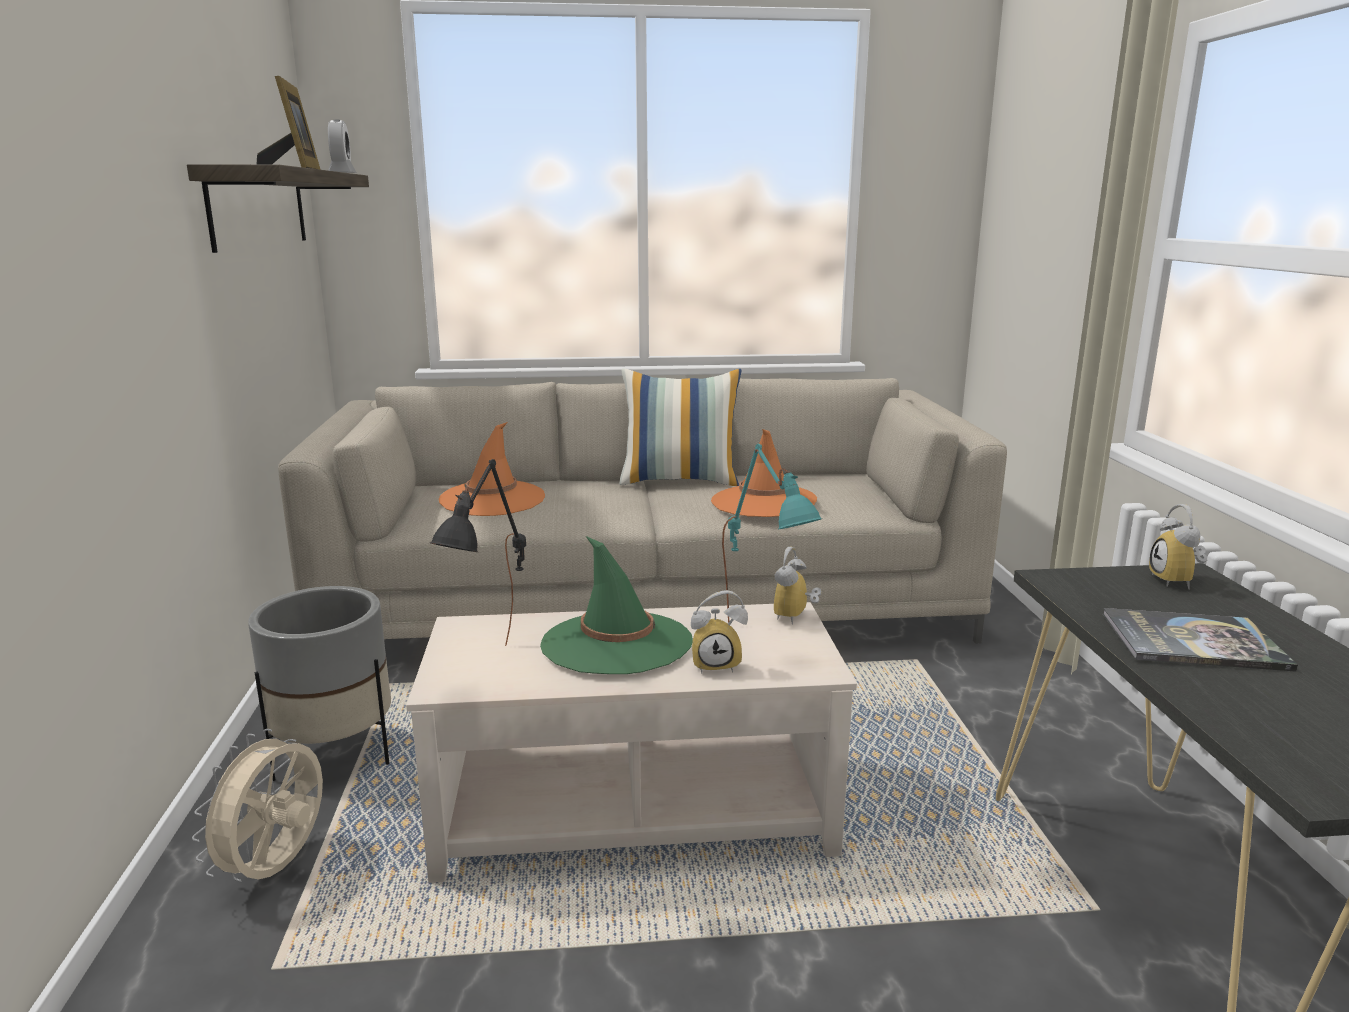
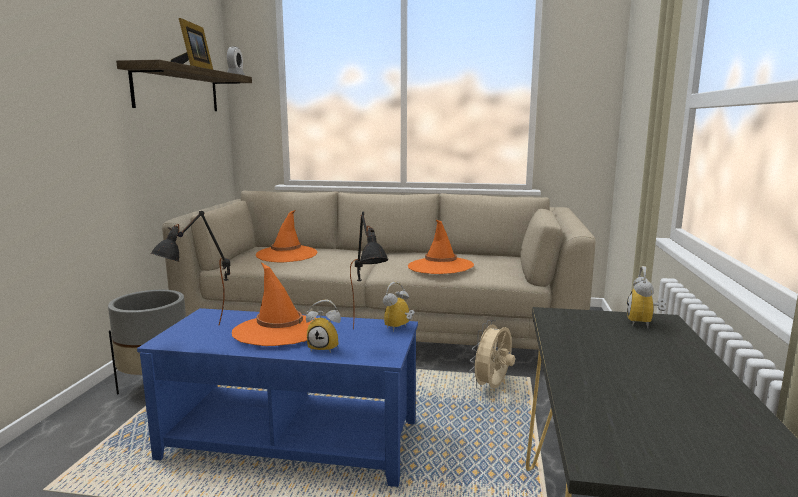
camera: 15 degrees right, 5 degrees down
beige fan [192,729,323,882] -> beige fan moved to [469,320,515,389]
beige coffee table [406,602,857,883] -> blue coffee table [137,308,418,487]
green hat [540,536,693,674] -> orange hat [232,263,316,346]
pillow [620,368,742,486] -> none
turquoise table lamp [722,444,822,623] -> black table lamp [350,212,388,330]
book [1103,608,1298,672] -> none

